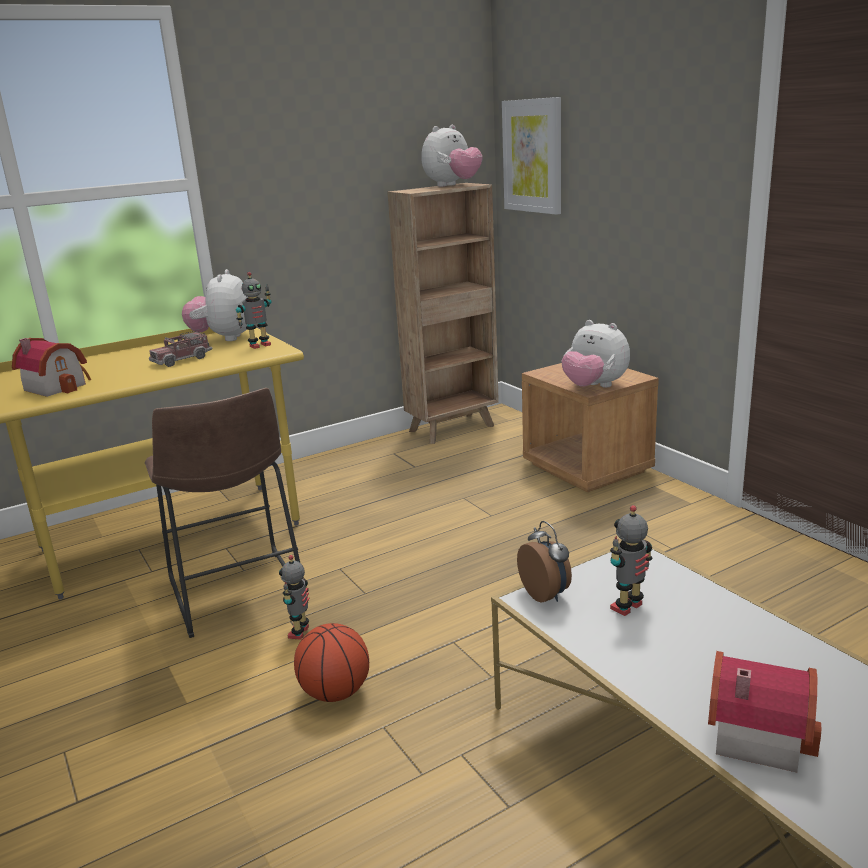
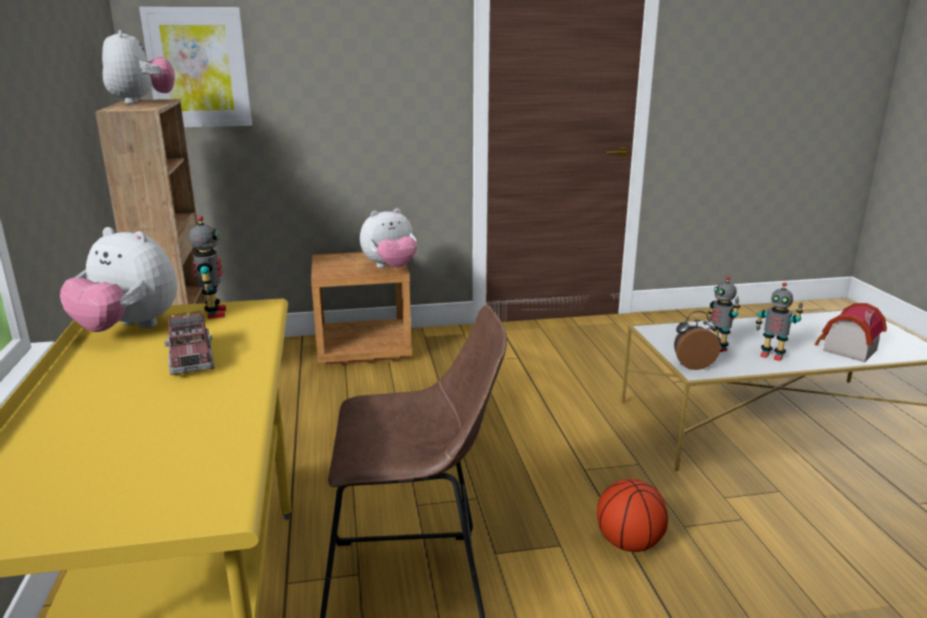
camera: 70 degrees left, 0 degrees up
toy house [12,338,91,397] -> none
toy robot [279,555,310,640] -> toy robot moved to [756,282,803,361]

